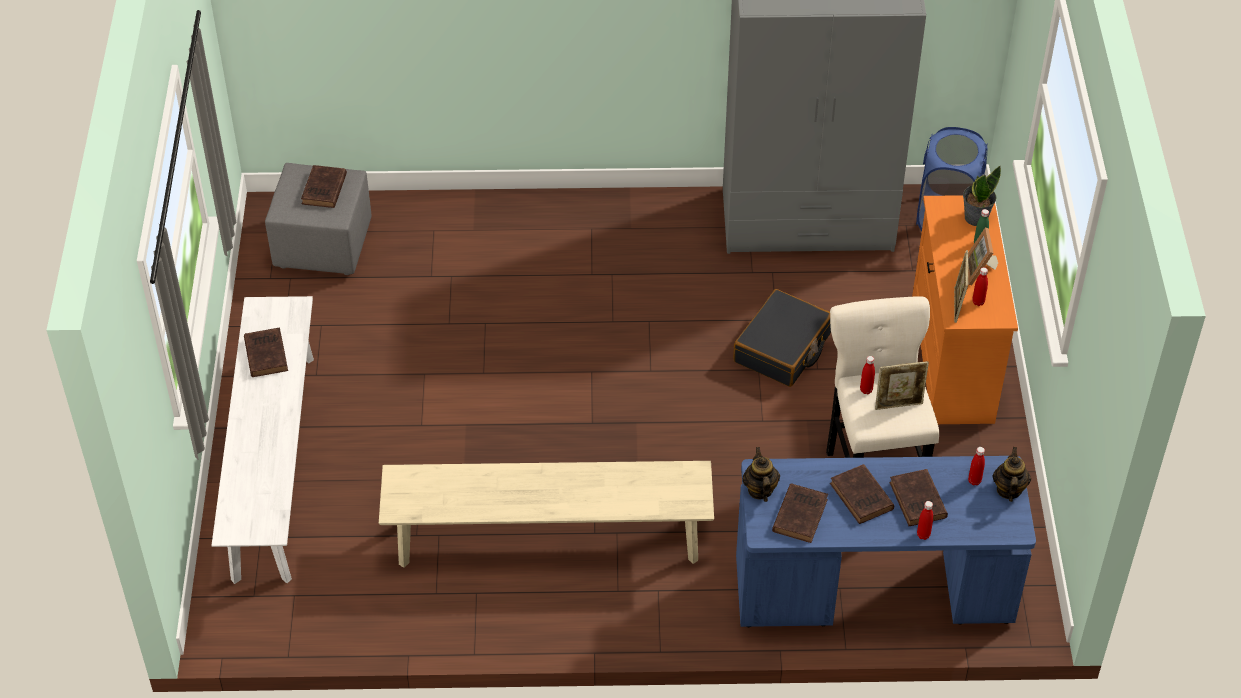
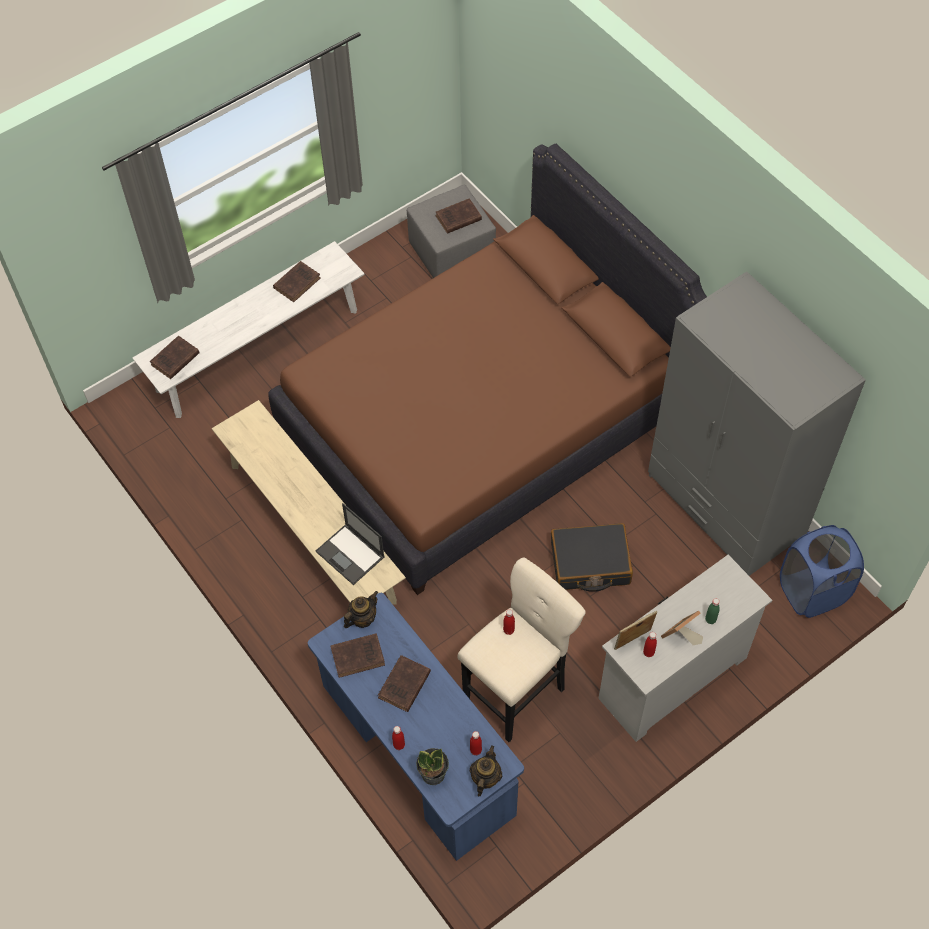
camera: 55 degrees right, 10 degrees up
picture frame [875,361,929,410] -> none
brown book [889,469,948,526] -> brown book moved to [150,336,200,379]
orange dresser [912,195,1018,424] -> white dresser [598,555,772,742]
potted plant [963,165,1001,226] -> potted plant moved to [416,748,449,785]
teapot [993,447,1031,502] -> teapot turned 45 degrees counterclockwise [470,746,502,796]
none -> brown bed [268,144,707,595]
none -> laptop [316,503,384,585]

